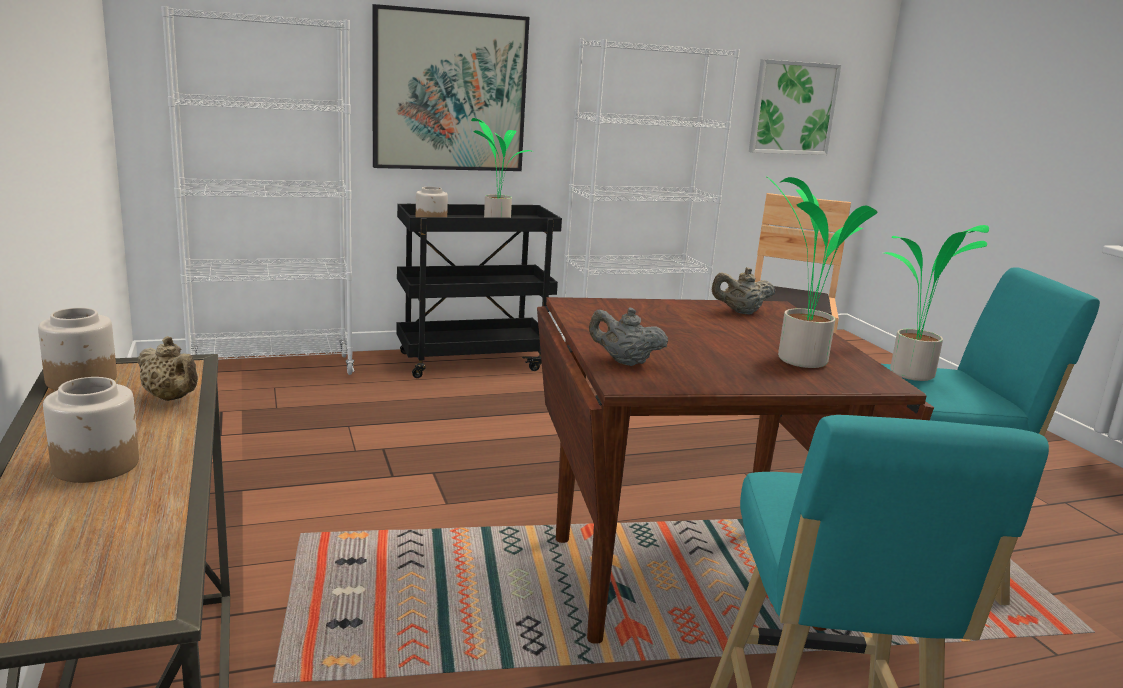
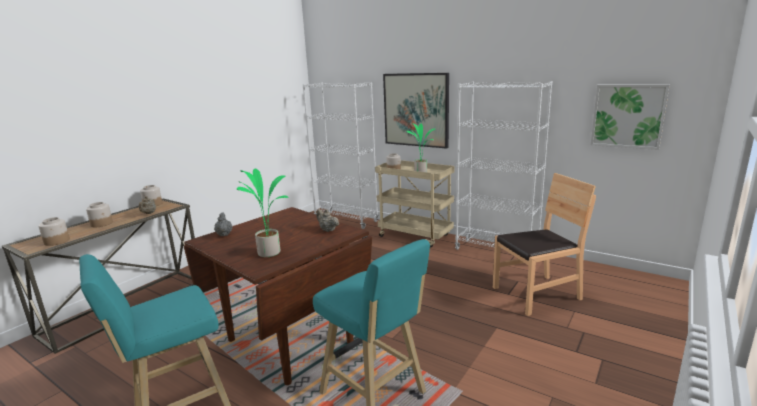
camera: 55 degrees right, 0 degrees up
black cart [396,204,562,378] -> beige cart [375,160,455,247]
potted plant [885,225,989,381] -> none
none -> jar [38,217,70,246]

